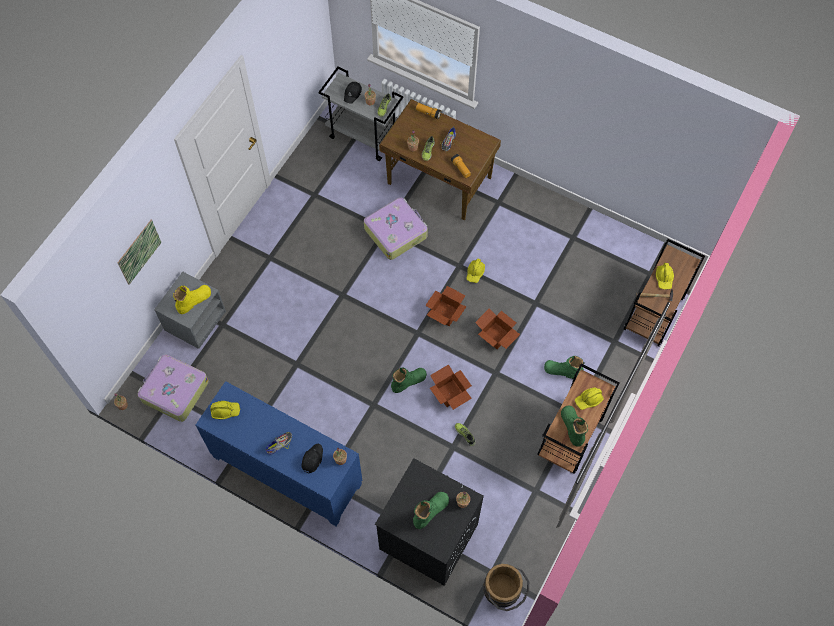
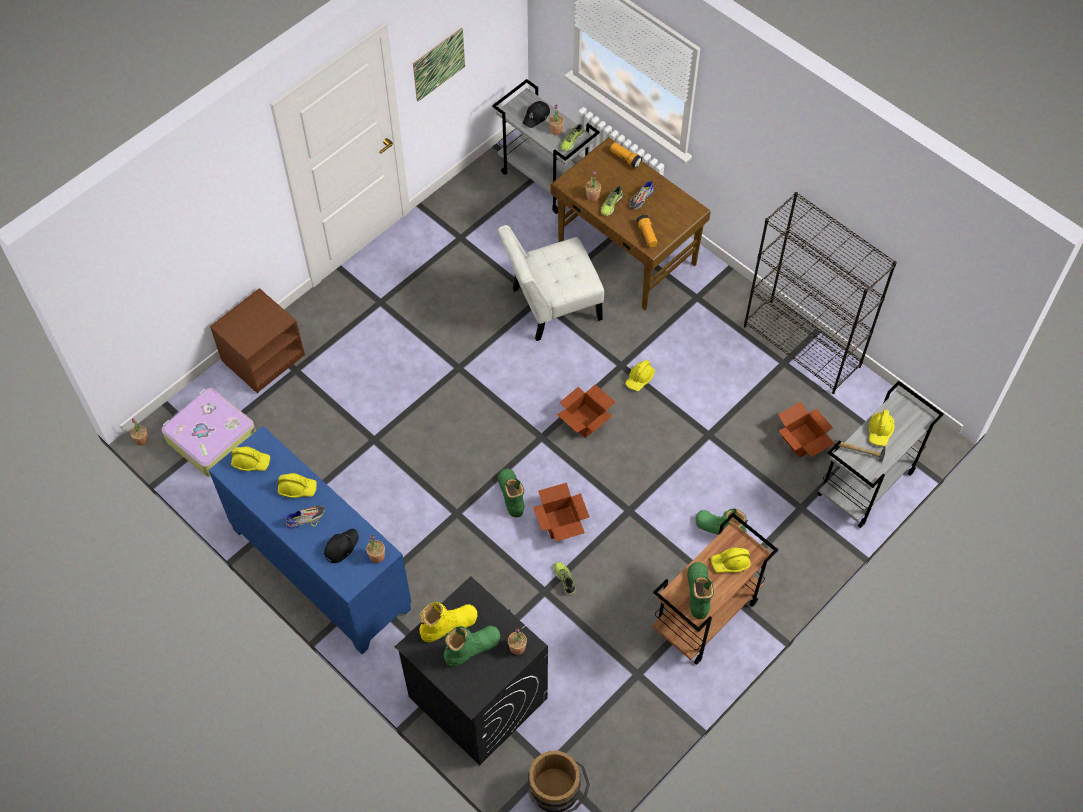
camera: 15 degrees right, 5 degrees down
picture [117,220,162,285] -> picture moved to [413,28,465,102]
grey nightstand [154,271,226,349] -> brown nightstand [210,288,305,393]
yellow boot [173,285,211,314] -> yellow boot moved to [419,602,477,642]
suitcase [364,197,428,260] -> white chair [498,225,604,341]
green boot [391,368,427,393] -> green boot turned 90 degrees counterclockwise [498,469,524,517]
cardboard box [475,308,520,349] -> cardboard box moved to [778,401,834,458]
brown cart [623,239,705,346] -> grey cart [817,381,944,528]
none -> yellow hard hat [278,473,317,498]
none -> black bookcase [744,192,897,394]

